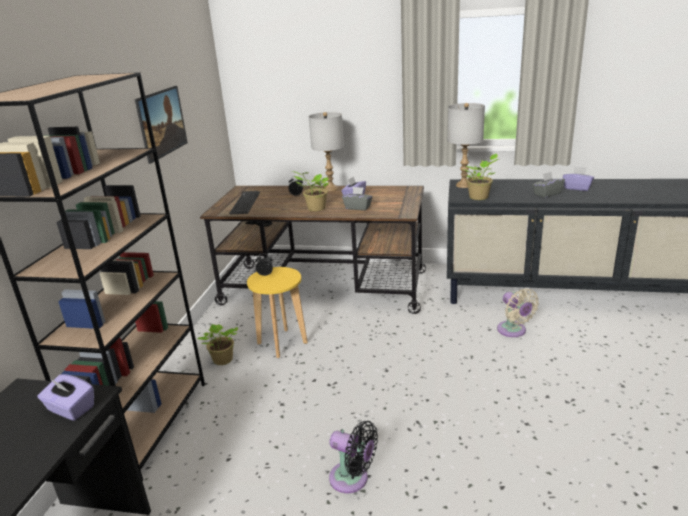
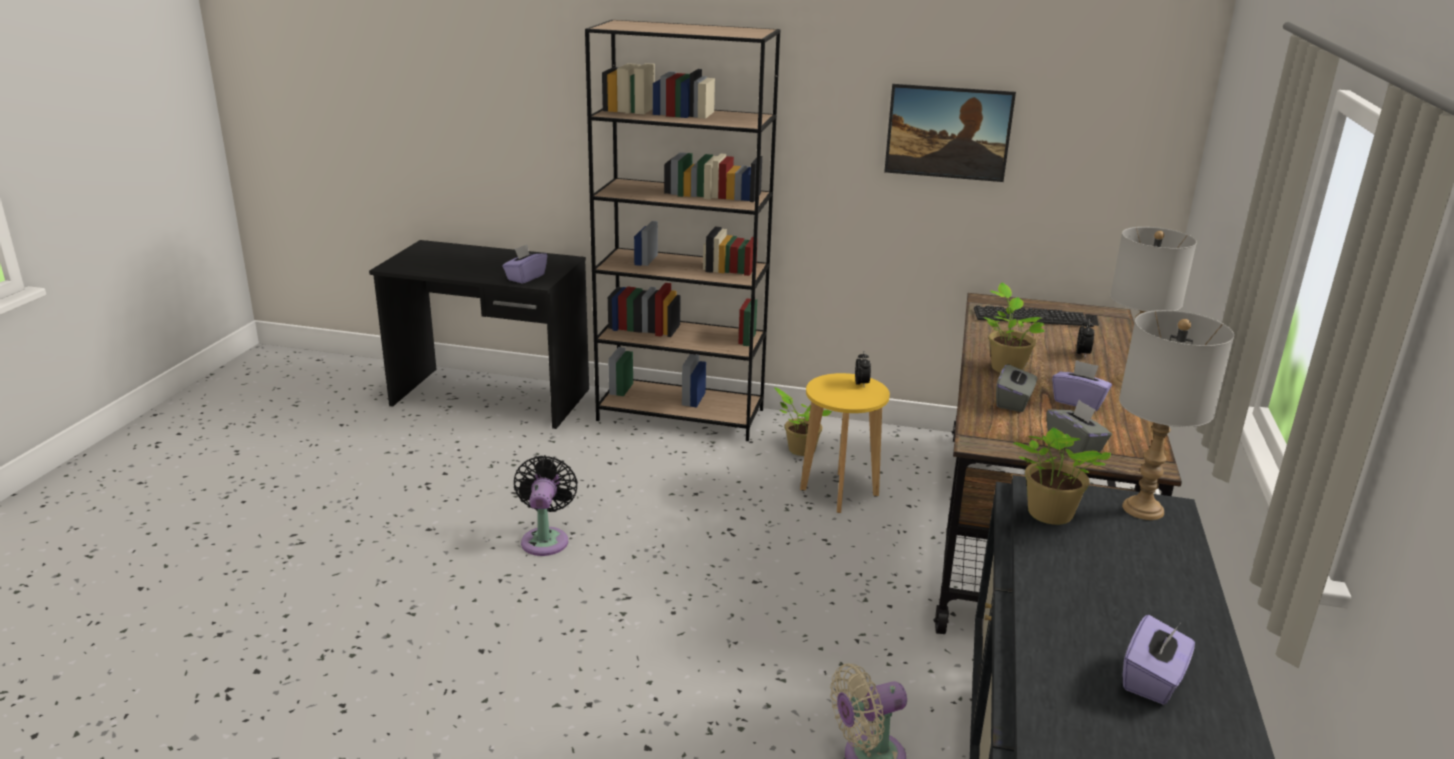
camera: 90 degrees right, 0 degrees up
black fan [329,421,378,493] -> black fan turned 150 degrees clockwise [514,455,578,556]
grey tissue box [532,172,565,198] -> grey tissue box moved to [1047,400,1112,453]

